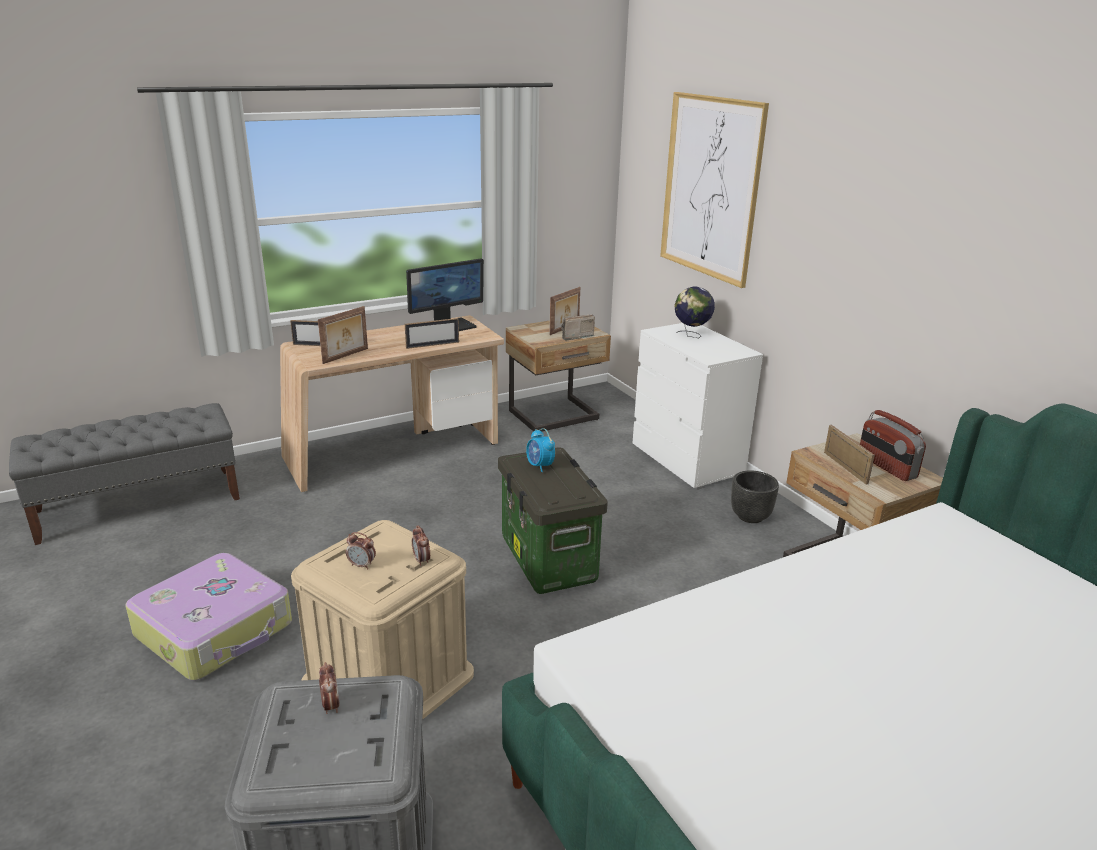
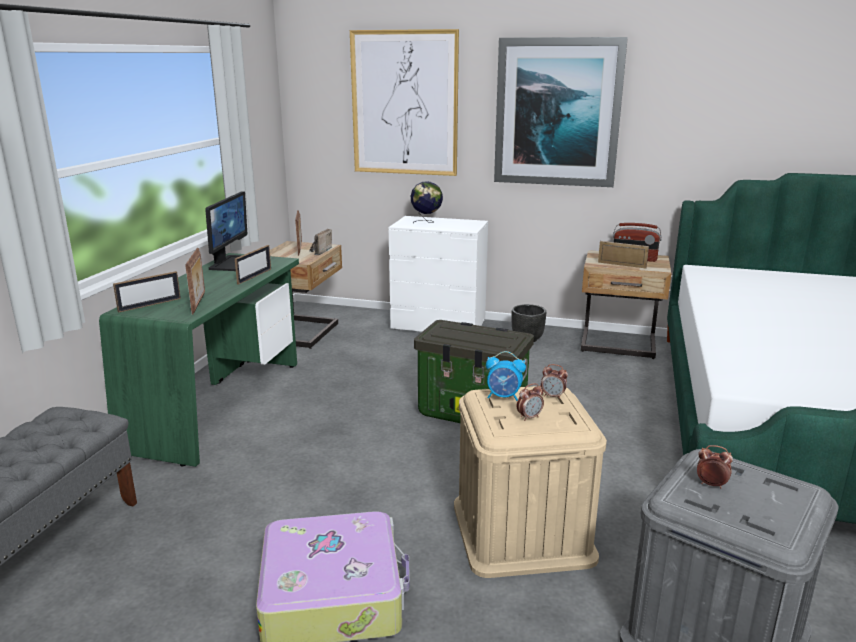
camera: 45 degrees left, 5 degrees down
beige desk [280,315,504,492] -> green desk [99,253,299,467]
alarm clock [526,428,555,472] -> alarm clock moved to [486,351,526,401]
none -> picture [494,37,628,187]

